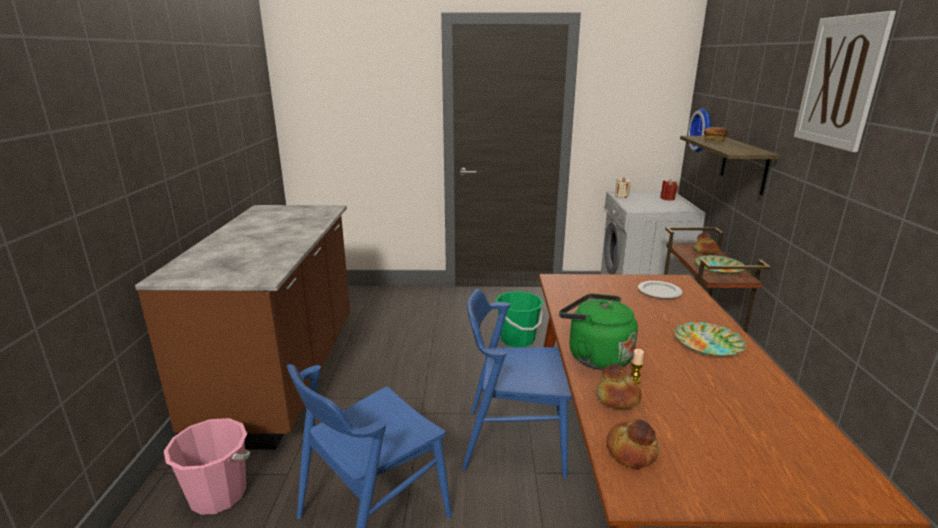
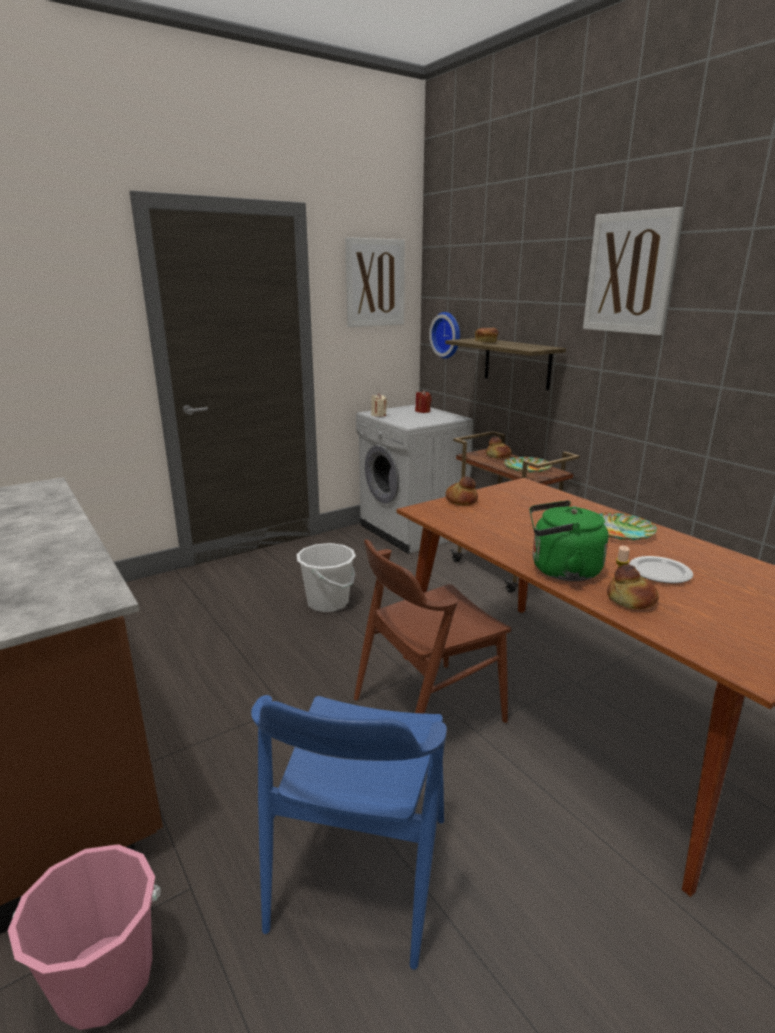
camera: 35 degrees left, 0 degrees up
blue chair [462,289,572,479] -> brown chair [354,539,511,723]
green bucket [495,291,543,347] -> white bucket [297,543,356,612]
bread [606,419,659,469] -> bread moved to [445,476,478,506]
plate [638,281,682,299] -> plate moved to [629,556,693,584]
none -> picture [345,237,405,327]

